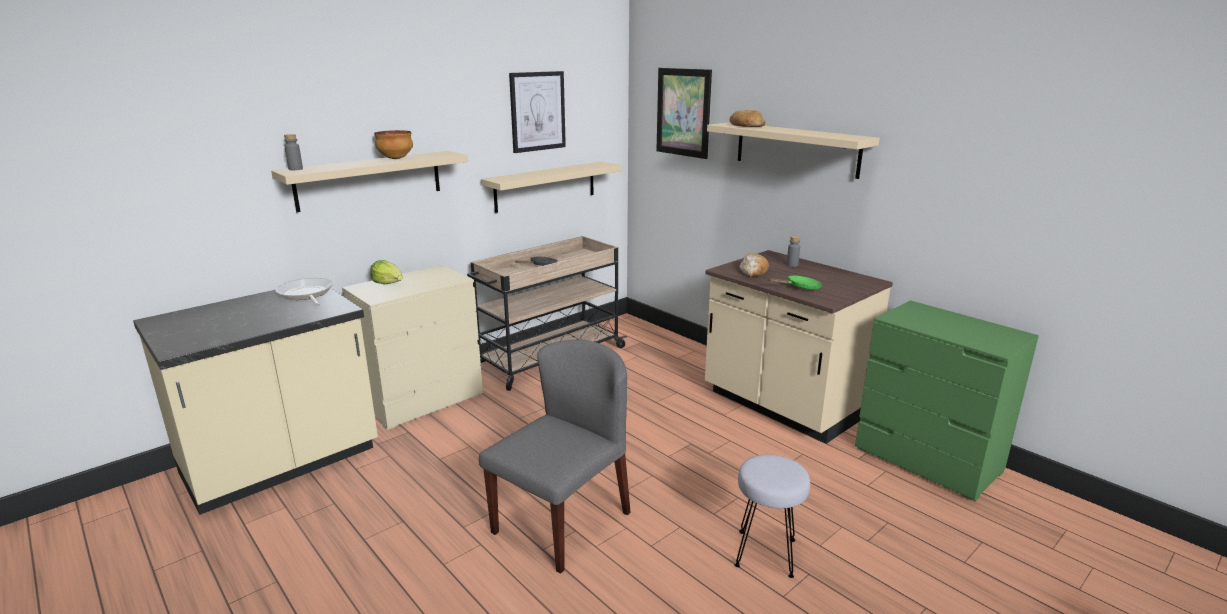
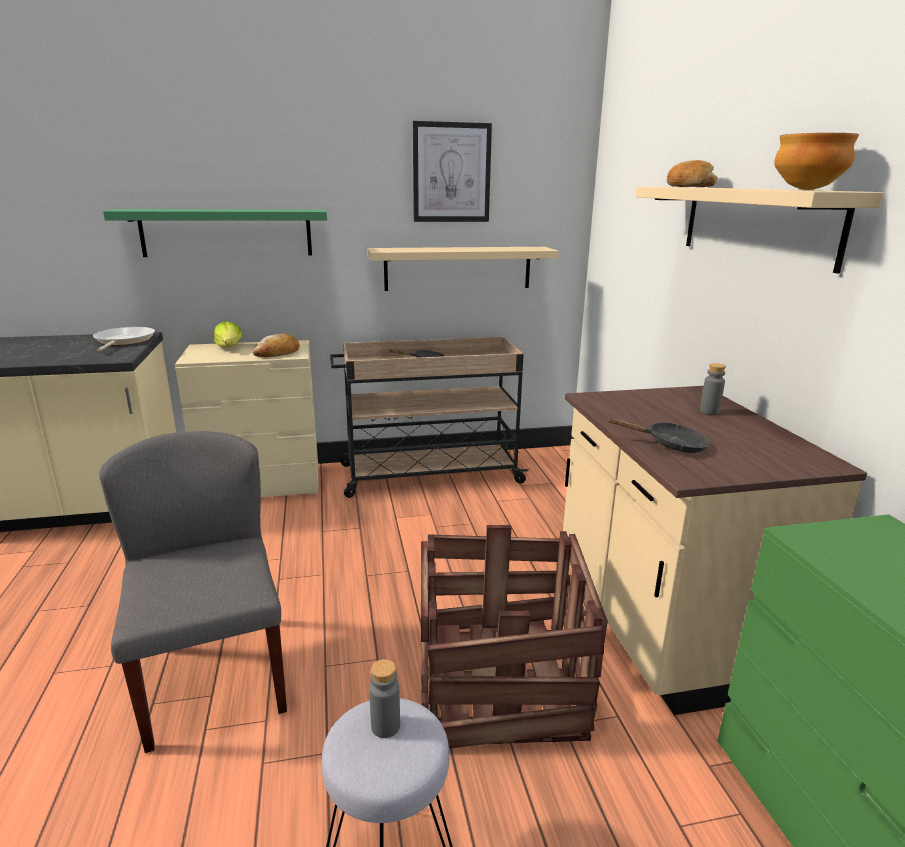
camera: 30 degrees right, 0 degrees up
beige shelf [271,151,468,212] -> green shelf [103,209,327,257]
grey bottle [284,134,303,170] -> grey bottle moved to [369,659,400,738]
bowl [374,130,413,159] -> bowl moved to [774,133,859,190]
grey chair [479,339,631,574] -> grey chair turned 90 degrees counterclockwise [99,431,287,753]
picture [656,68,712,159] -> none
bread [740,254,769,277] -> bread moved to [253,334,300,357]
green frying pan [768,275,823,290] -> black frying pan [608,417,710,453]
none -> crate [421,525,608,748]

